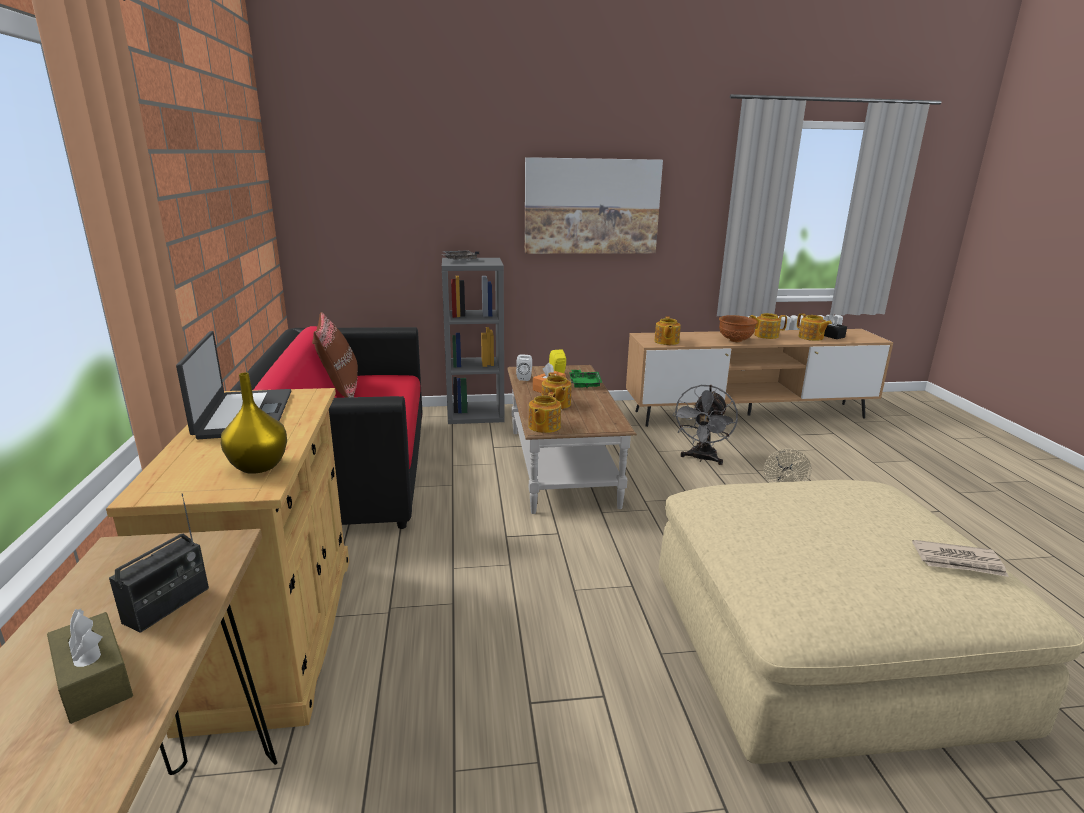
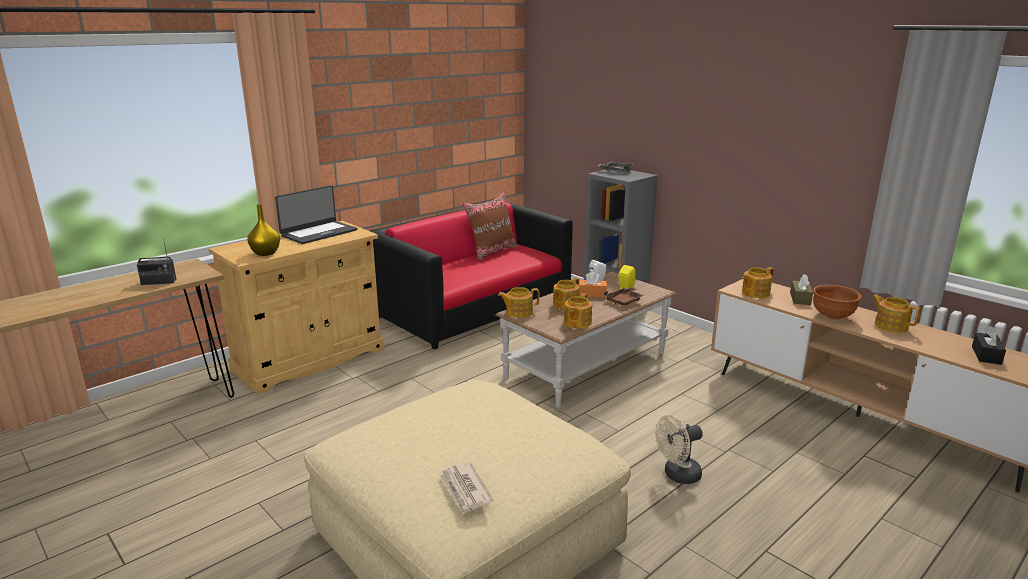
camera: 55 degrees right, 0 degrees up
brown tissue box [47,609,133,724] -> brown tissue box moved to [790,274,813,305]
picture [525,157,663,254] -> none
green tray [569,370,602,388] -> brown tray [604,287,645,306]
grey fan [673,385,738,465] -> none
teapot [797,313,832,341] -> teapot moved to [564,293,592,328]

